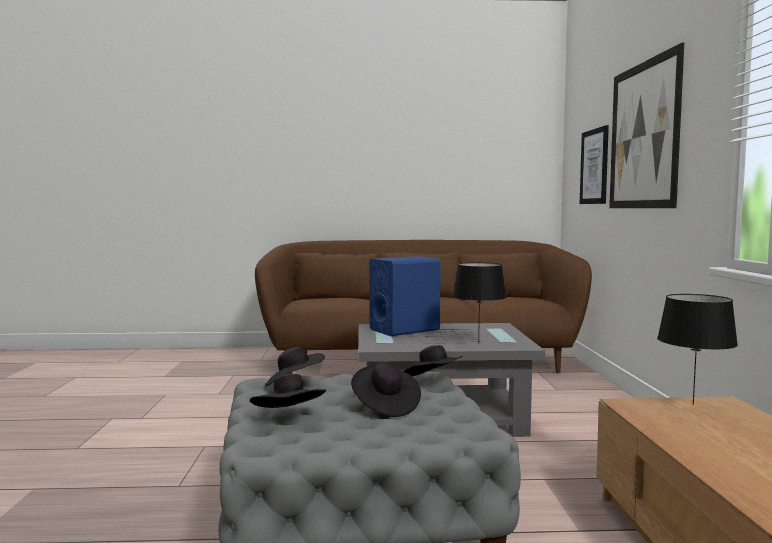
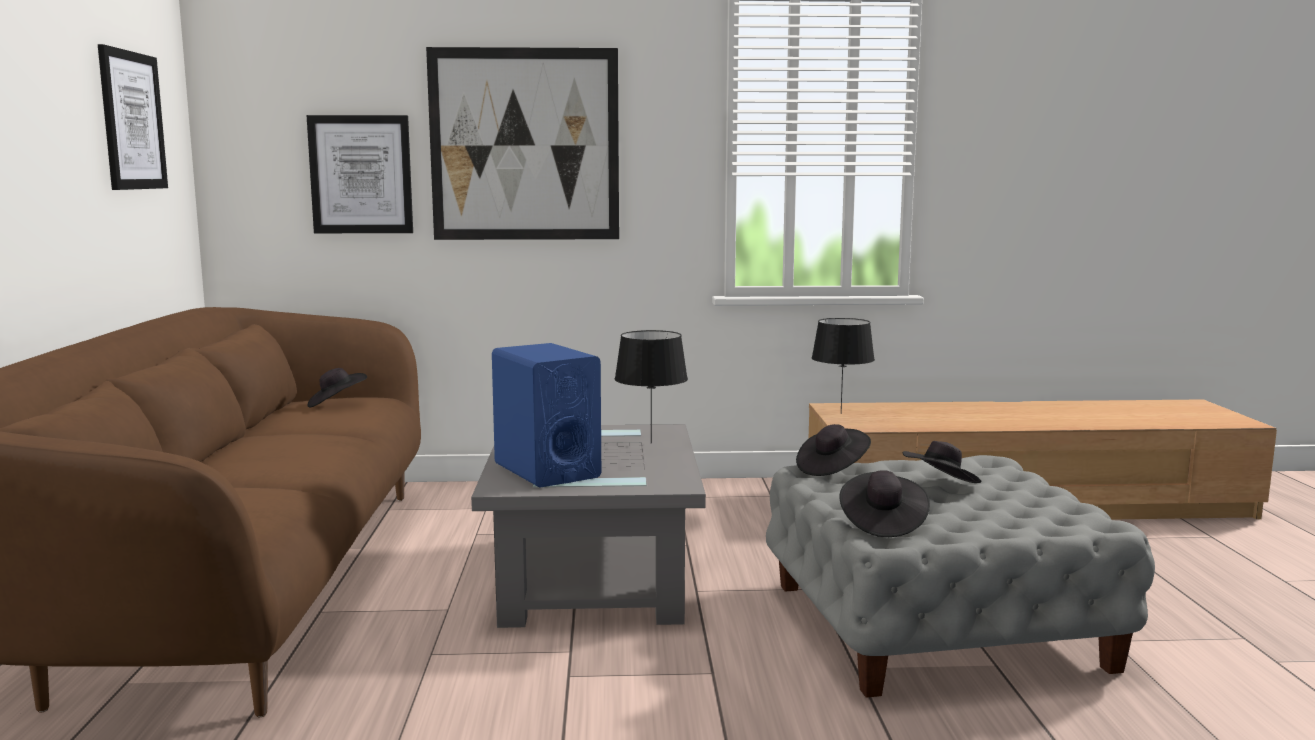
camera: 90 degrees left, 5 degrees up
black hat [250,374,326,408] -> black hat moved to [307,368,367,408]
none -> picture [98,44,168,190]

